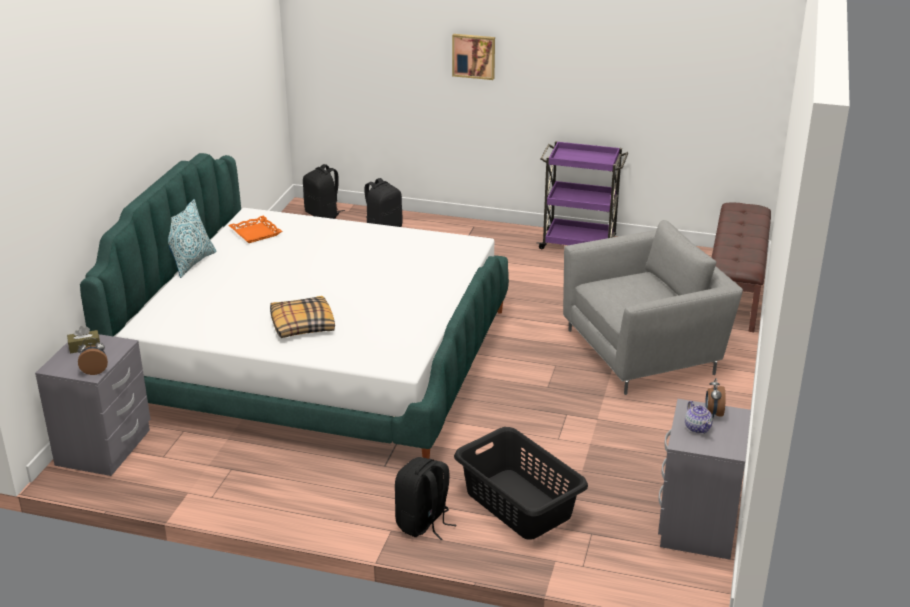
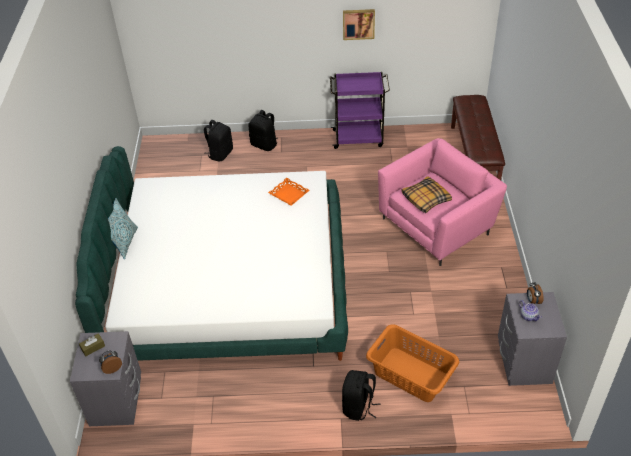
camera: 15 degrees left, 15 degrees up
orange tray [229,216,282,243] -> orange tray moved to [268,178,310,206]
pillow [270,296,335,338] -> pillow moved to [401,176,452,213]
black backpack [303,164,345,219] -> black backpack moved to [249,110,277,151]
picture [452,34,495,80] -> picture moved to [343,9,375,40]
black laundry basket [454,427,588,540] -> orange laundry basket [366,324,459,402]
grey armchair [563,220,743,395] -> pink armchair [378,138,507,266]

